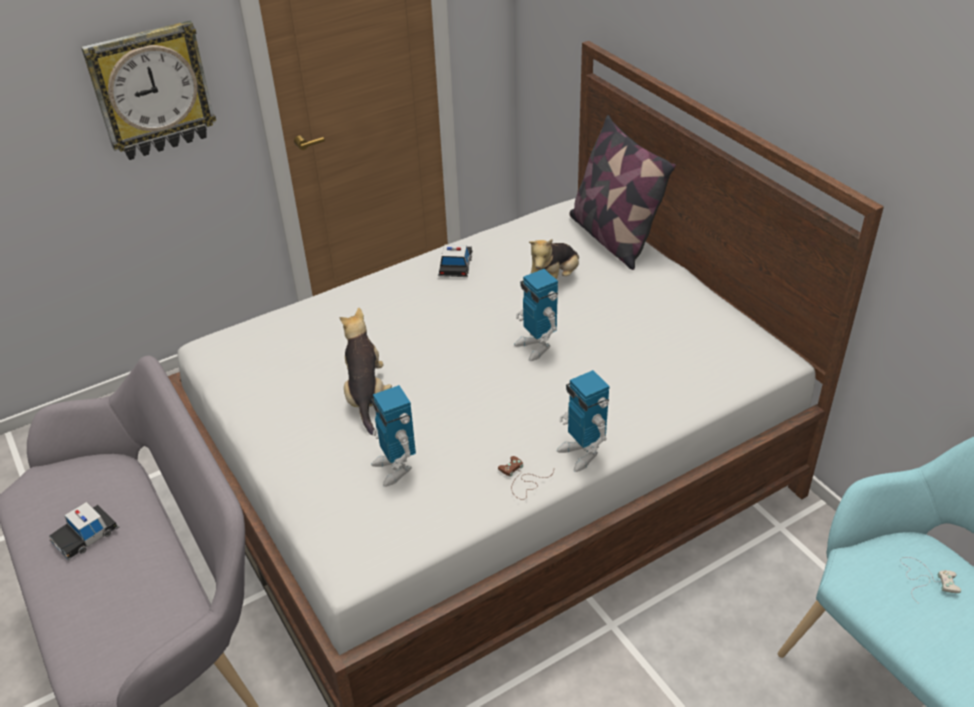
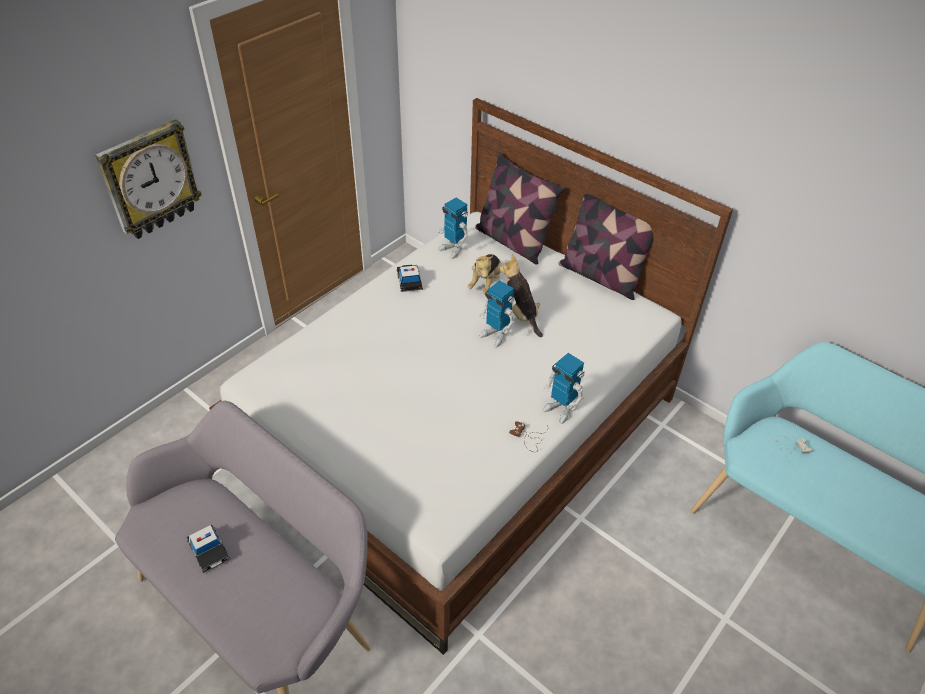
camera: 20 degrees left, 5 degrees up
toy car [49,502,119,560] -> toy car turned 60 degrees counterclockwise [187,525,231,573]
plush toy [340,308,392,435] -> plush toy moved to [500,255,543,337]
toy robot [371,385,416,487] -> toy robot moved to [438,198,468,259]
none -> pillow [558,194,653,300]

